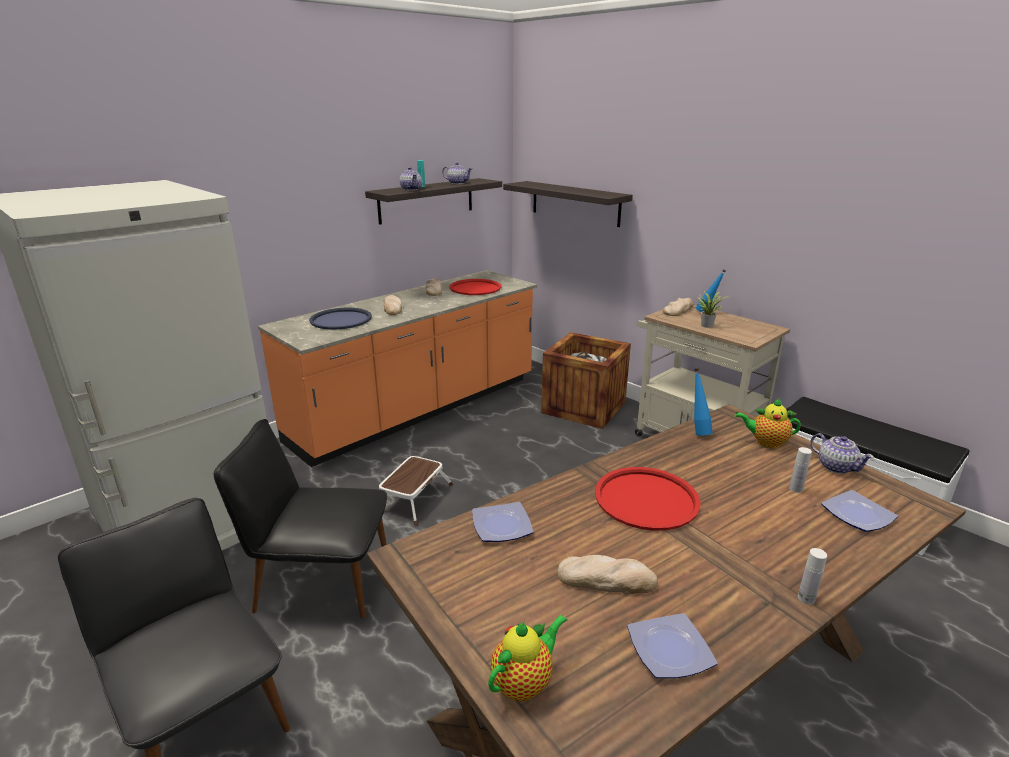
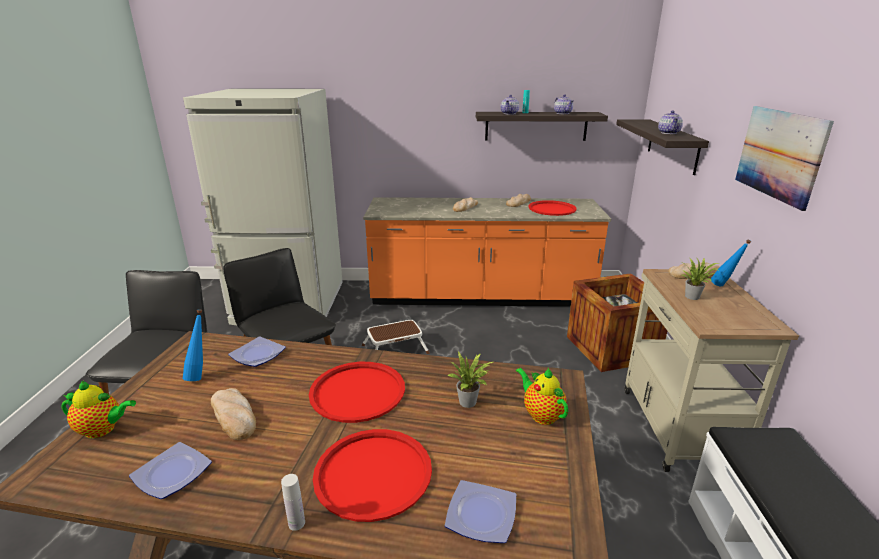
camera: 45 degrees right, 0 degrees up
blue tray [309,308,372,329] -> none
blue bottle [694,368,713,436] -> blue bottle moved to [183,310,203,381]
white bottle [789,447,812,493] -> none
teapot [810,433,874,474] -> teapot moved to [658,110,683,134]
none -> red tray [313,429,432,522]
none -> potted plant [448,352,493,408]
none -> picture [735,106,834,211]

